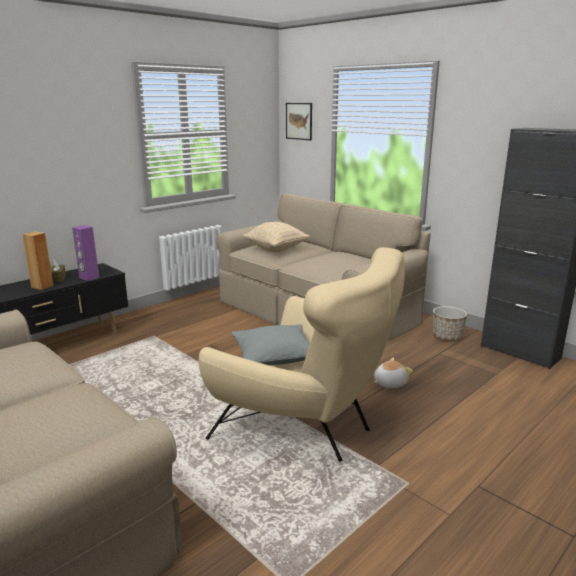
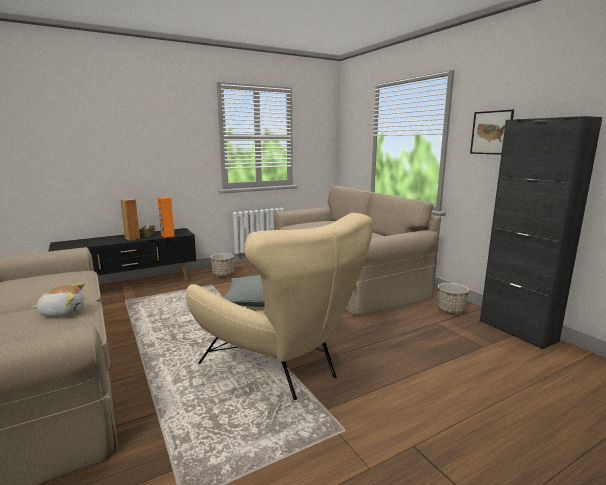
camera: 15 degrees right, 5 degrees down
purple speaker [72,225,99,281] -> orange speaker [158,197,175,238]
beige pillow [242,222,310,252] -> none
picture [286,103,312,140] -> picture moved to [470,110,514,155]
plush toy [374,358,413,388] -> plush toy moved to [32,283,85,317]
none -> planter [210,253,234,277]

